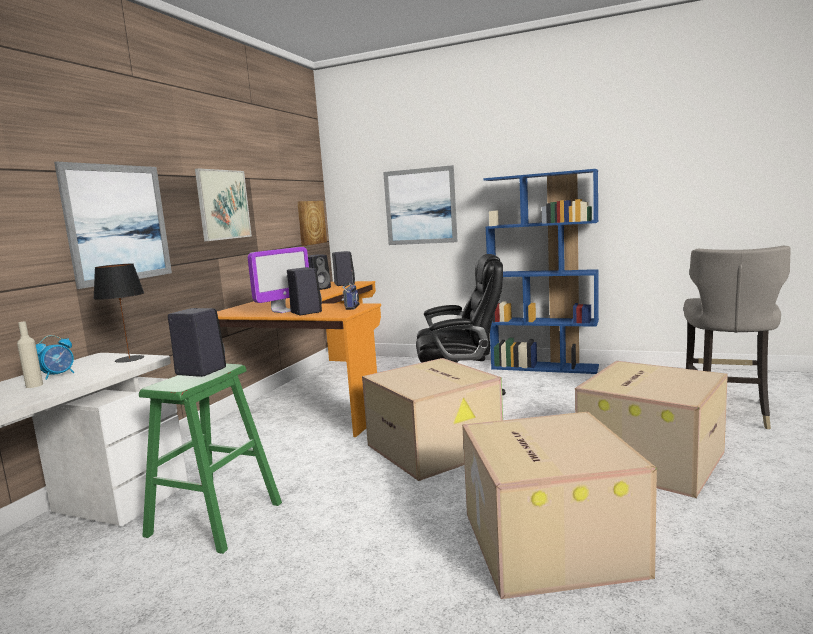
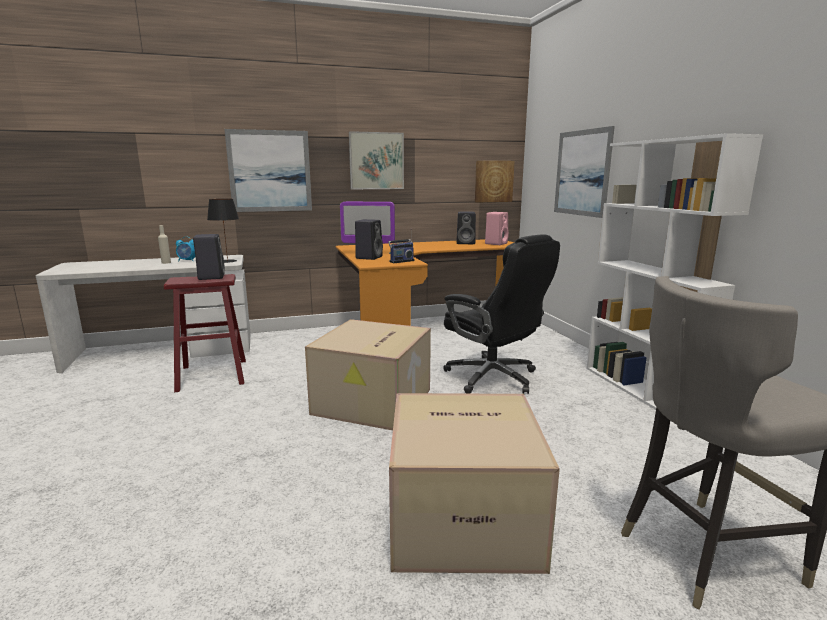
camera: 50 degrees right, 5 degrees up
green stool [139,364,282,554] -> red stool [164,274,246,392]
black speaker [332,251,355,286] -> pink speaker [485,212,509,245]
cardboard box [462,412,657,599] -> none
blue bookcase [483,169,599,374] -> white bookcase [587,133,763,410]

